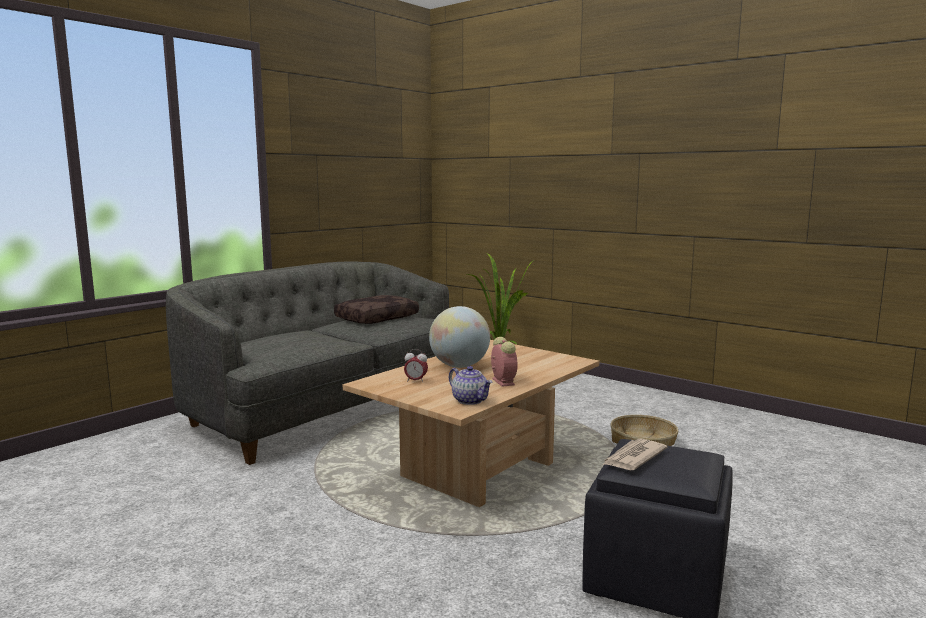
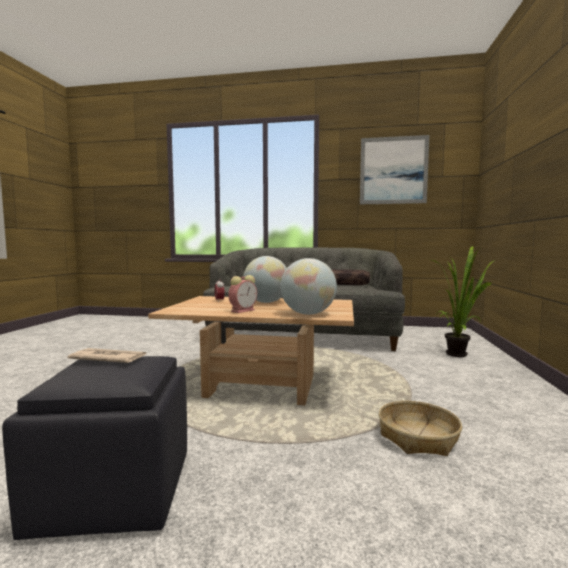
camera: 60 degrees right, 5 degrees down
teapot [449,366,493,405] -> none
none -> globe [281,258,337,315]
none -> picture [360,135,430,204]

